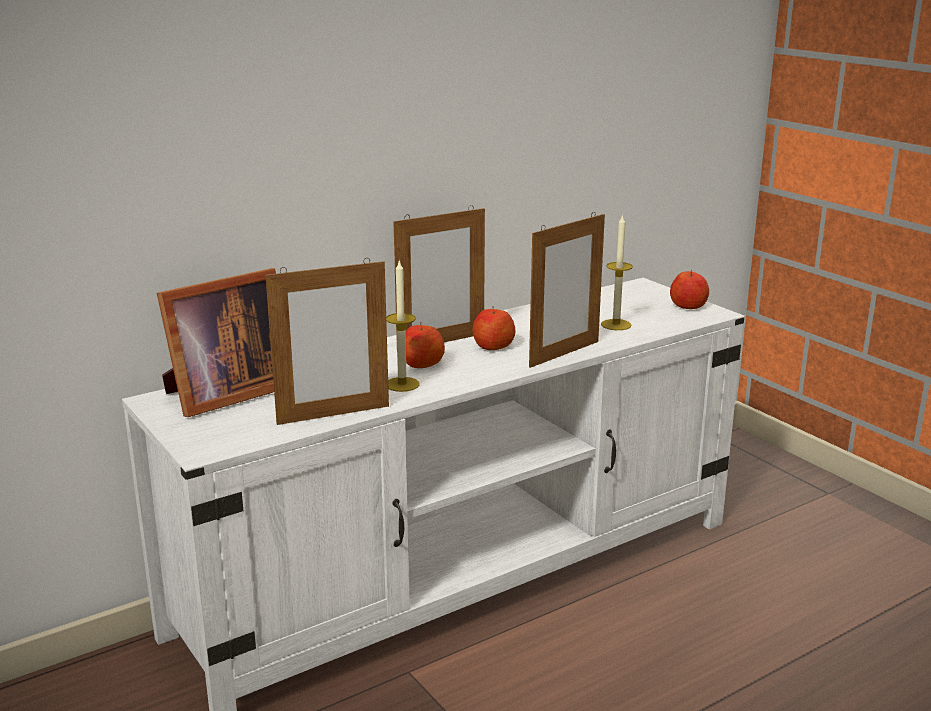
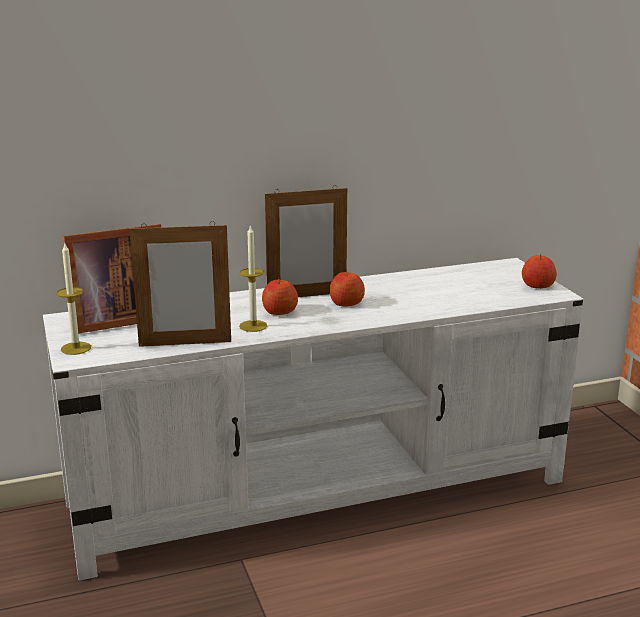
camera: 15 degrees right, 0 degrees up
picture frame [529,212,605,368] -> none
candle [601,214,633,330] -> candle moved to [57,242,91,355]

